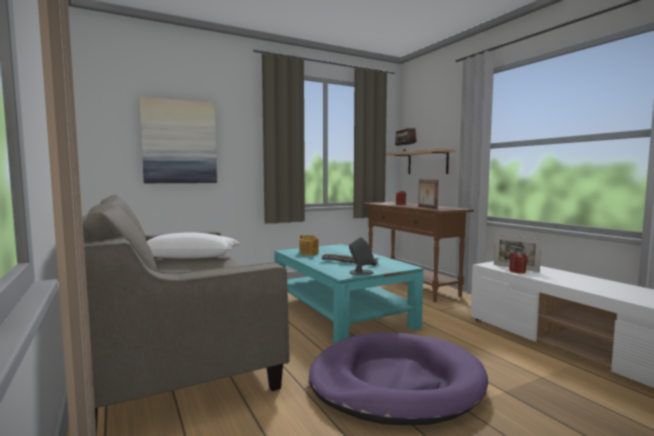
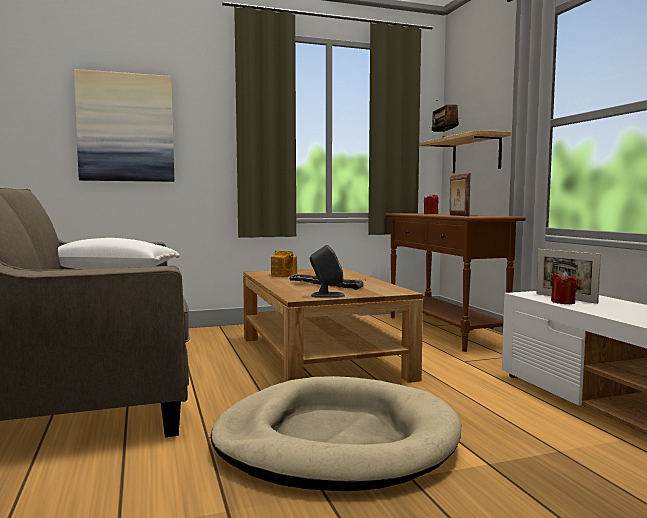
camera: 10 degrees right, 0 degrees up
turquoise coffee table [275,244,424,344] -> brown coffee table [243,268,423,383]
purple dog bed [309,332,488,425] -> beige dog bed [211,376,461,491]

